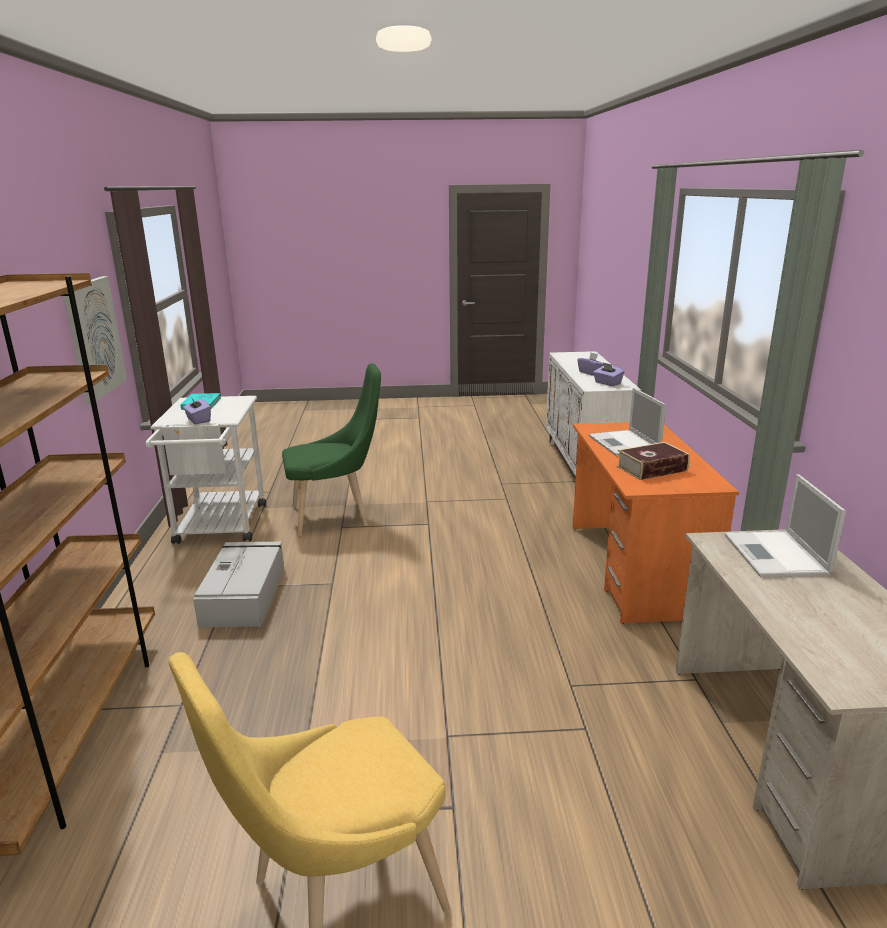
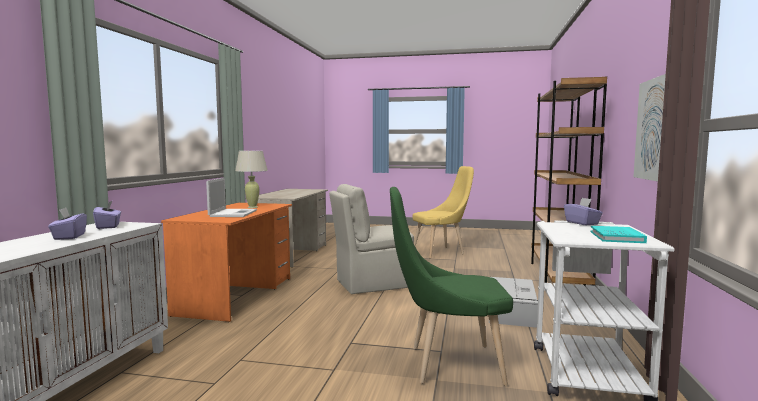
camera: 165 degrees left, 15 degrees down
book [616,442,690,480] -> beige table lamp [235,151,268,208]
laptop [725,474,846,578] -> none
none -> beige chair [329,184,414,294]

